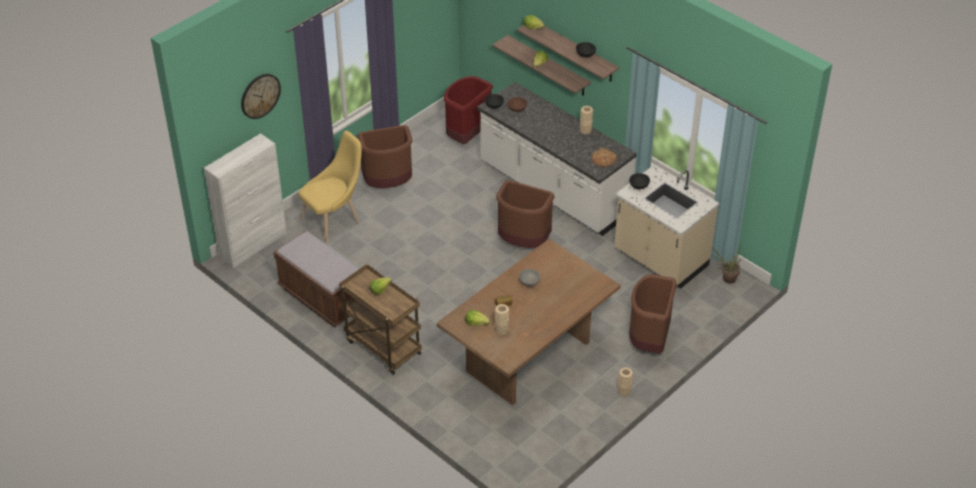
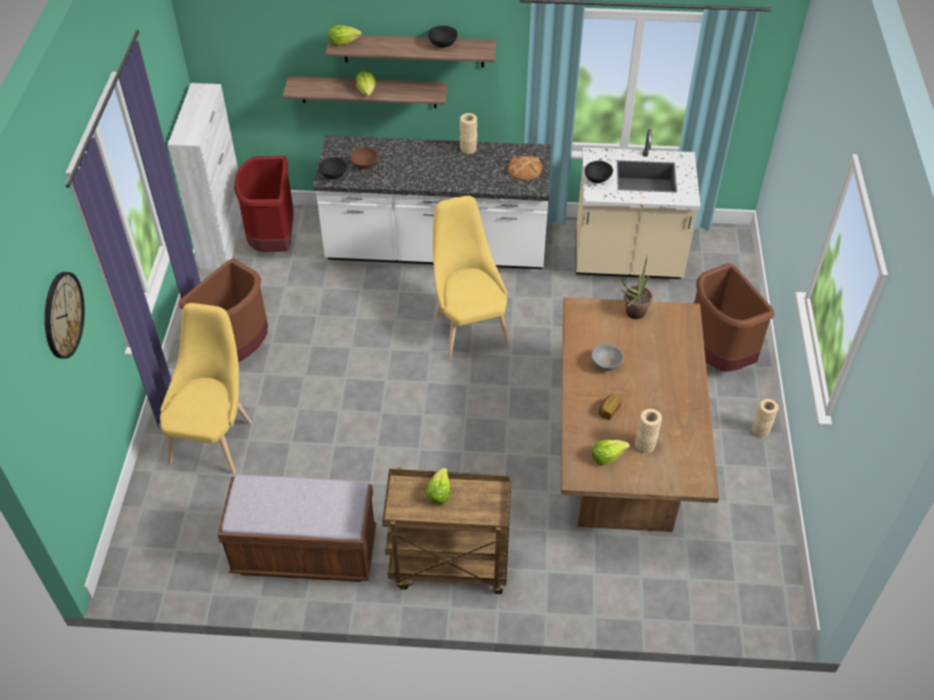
camera: 40 degrees left, 5 degrees up
white cabinet [204,133,287,268] -> white cabinet moved to [168,83,243,270]
brown trash can [496,180,555,248] -> yellow chair [433,196,509,359]
potted plant [713,244,741,284] -> potted plant moved to [621,257,653,319]

